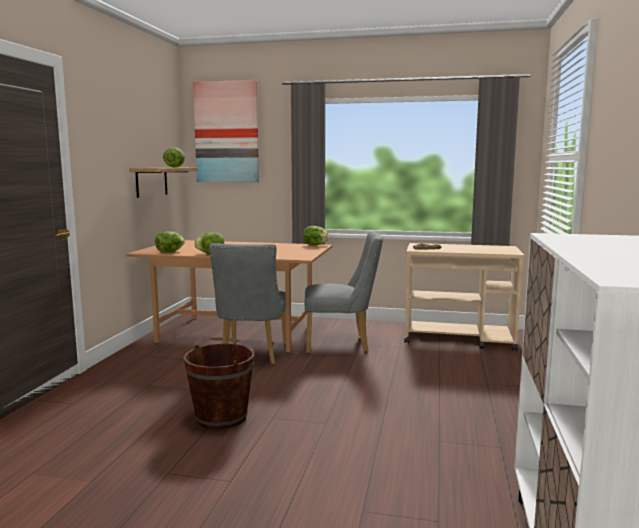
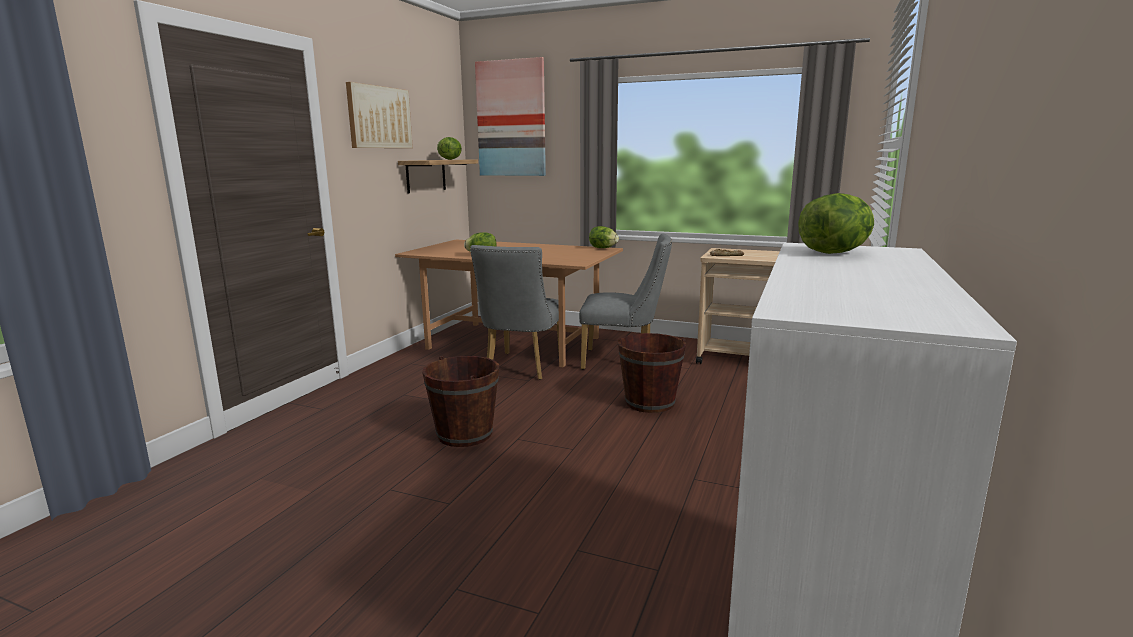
camera: 10 degrees right, 5 degrees up
lettuce [155,231,185,253] -> lettuce moved to [798,193,874,254]
none -> picture [346,82,413,148]
none -> brown bucket [618,333,686,413]

